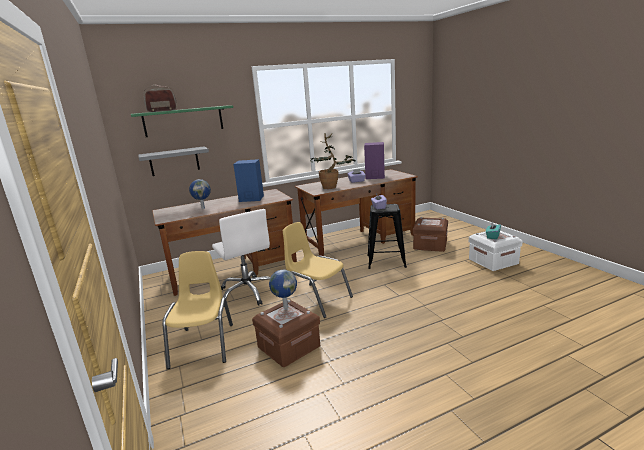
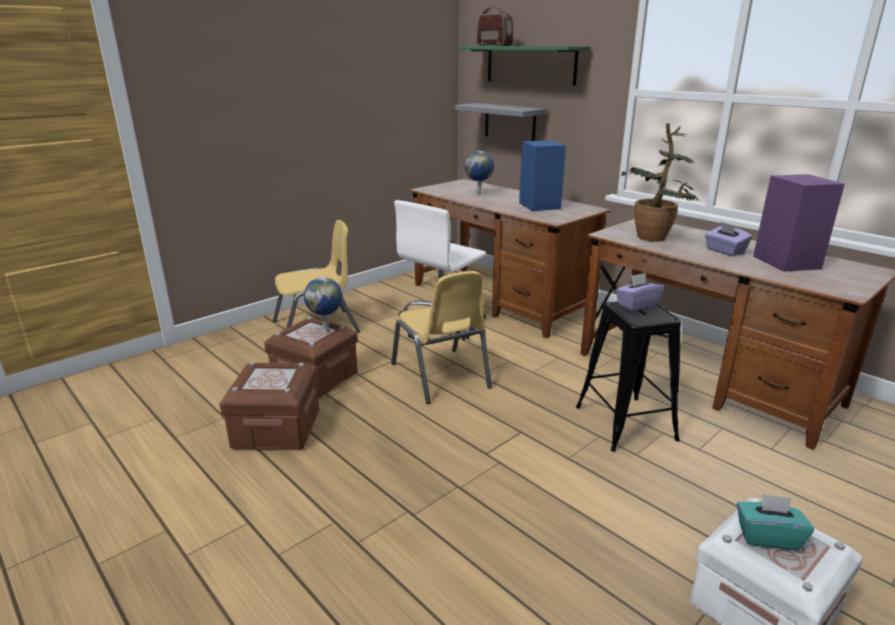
camera: 70 degrees right, 5 degrees up
yellow chair [283,222,353,318] -> yellow chair turned 135 degrees clockwise [391,271,492,404]
brown storage box [413,217,448,252] -> brown storage box moved to [220,362,319,450]

